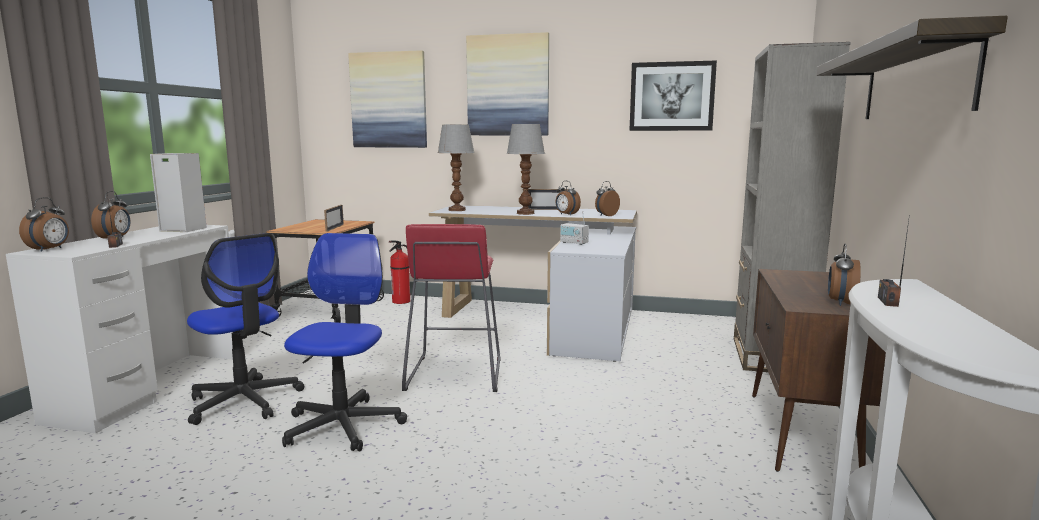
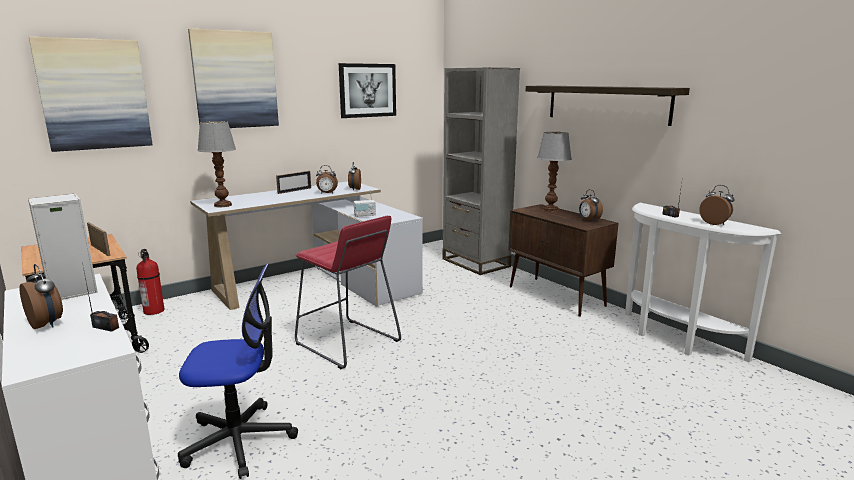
camera: 50 degrees left, 5 degrees up
alarm clock [19,197,69,252] -> alarm clock moved to [699,185,735,225]
office chair [282,233,407,451] -> none
table lamp [506,124,545,215] -> table lamp moved to [537,132,572,212]

